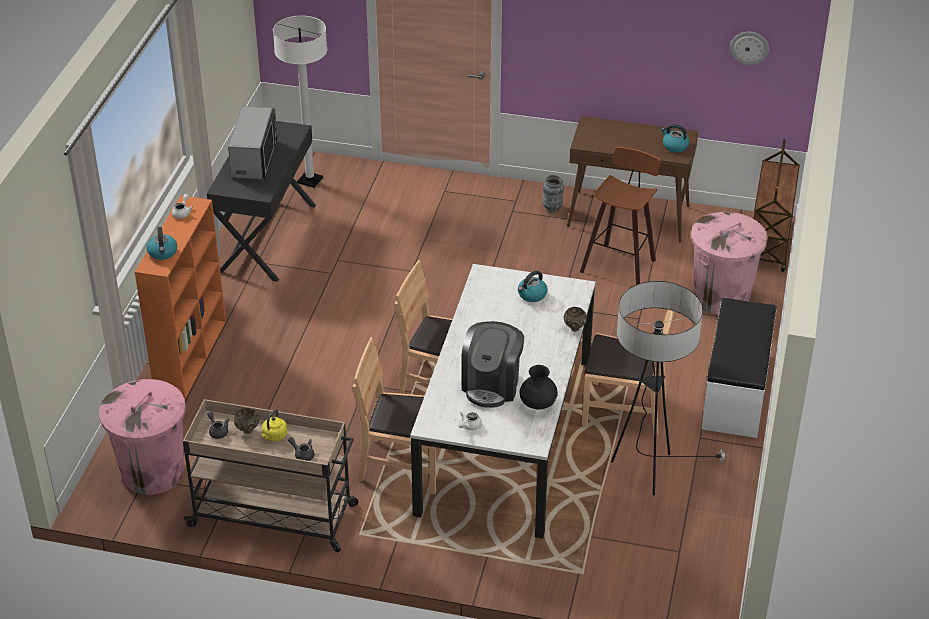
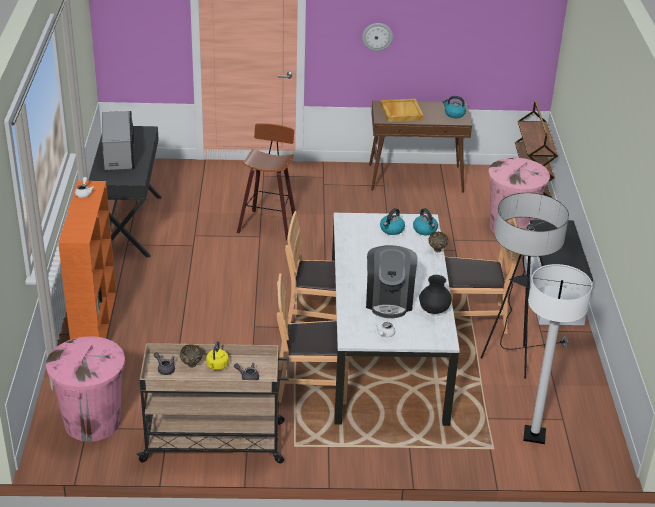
camera: 15 degrees left, 5 degrees down
kettle [147,227,177,260] -> kettle moved to [413,208,438,235]
white floor lamp [273,16,327,188] -> white floor lamp moved to [523,264,592,444]
vase [543,175,564,212] -> none
stool [580,147,661,285] -> stool moved to [237,123,295,241]
wall clock [730,32,769,65] -> wall clock moved to [362,23,393,51]
none -> beige tray [380,99,424,122]

